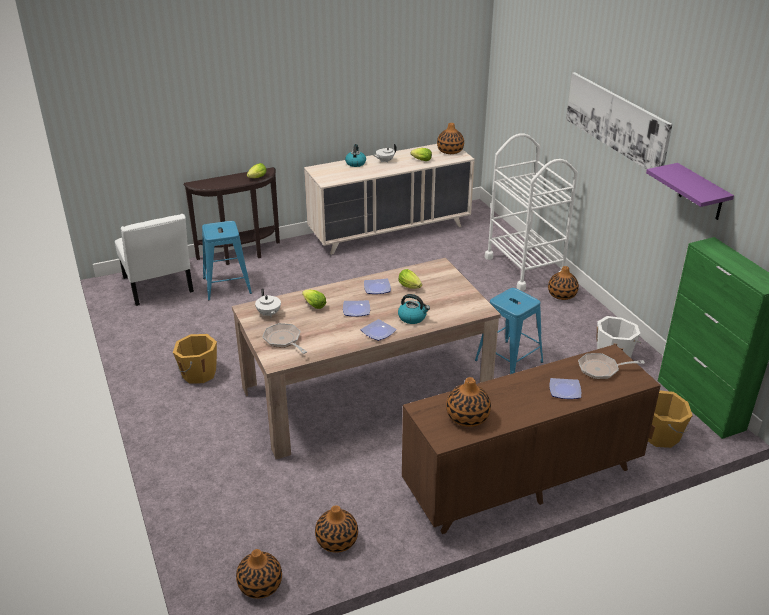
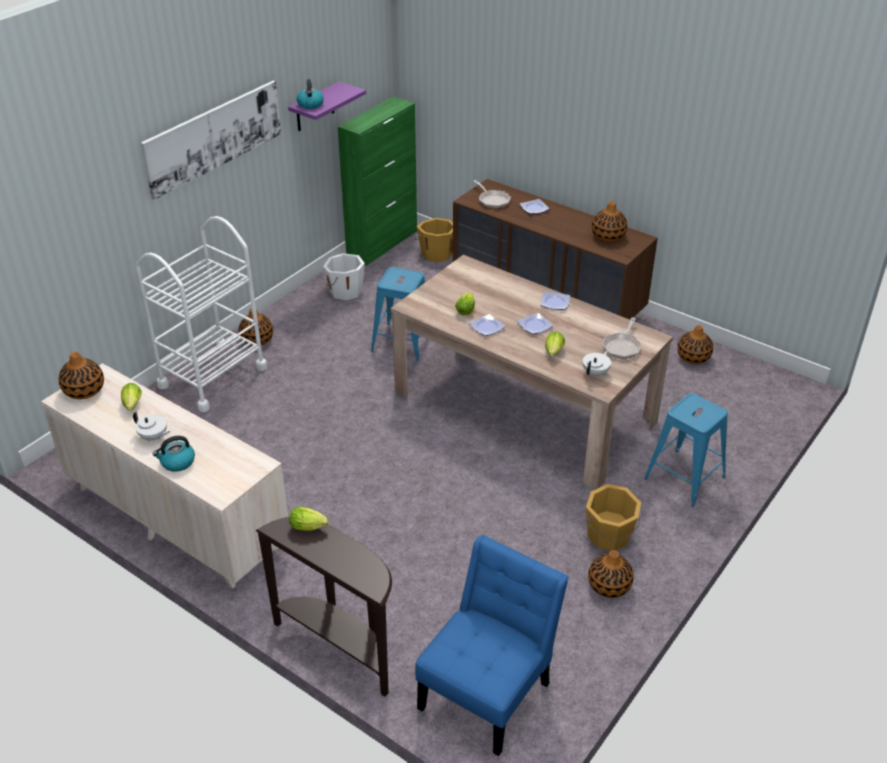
camera: 120 degrees left, 5 degrees up
white chair [115,214,194,306] -> blue chair [415,535,569,756]
blue stool [202,221,252,300] -> blue stool moved to [644,393,728,507]
vase [236,549,282,599] -> vase moved to [588,550,634,598]
kettle [398,294,430,324] -> kettle moved to [297,79,324,109]

